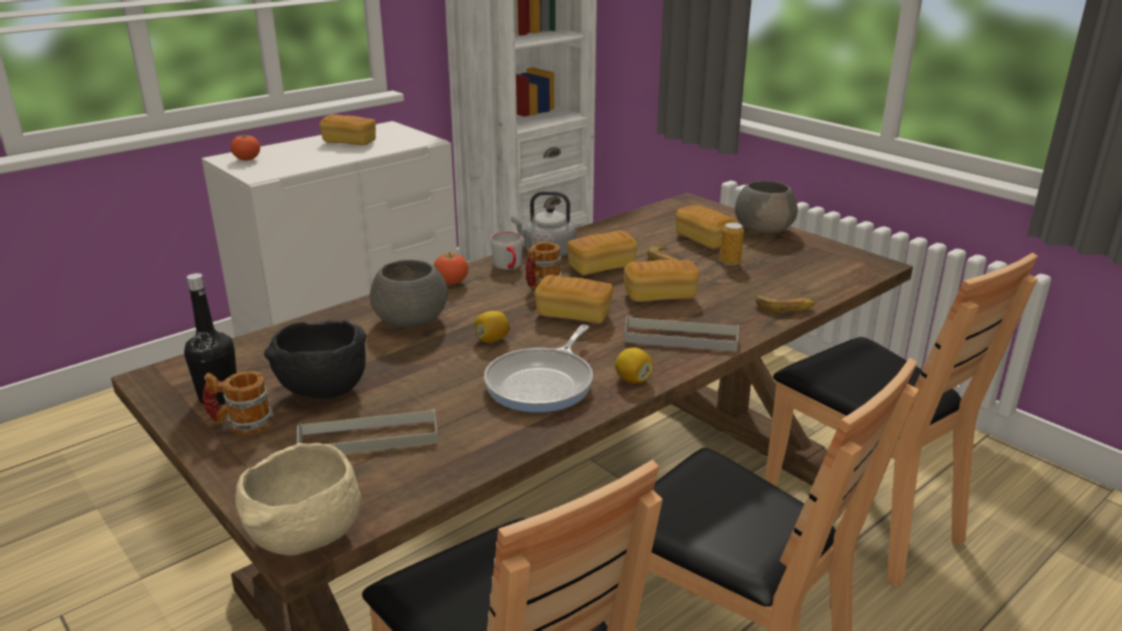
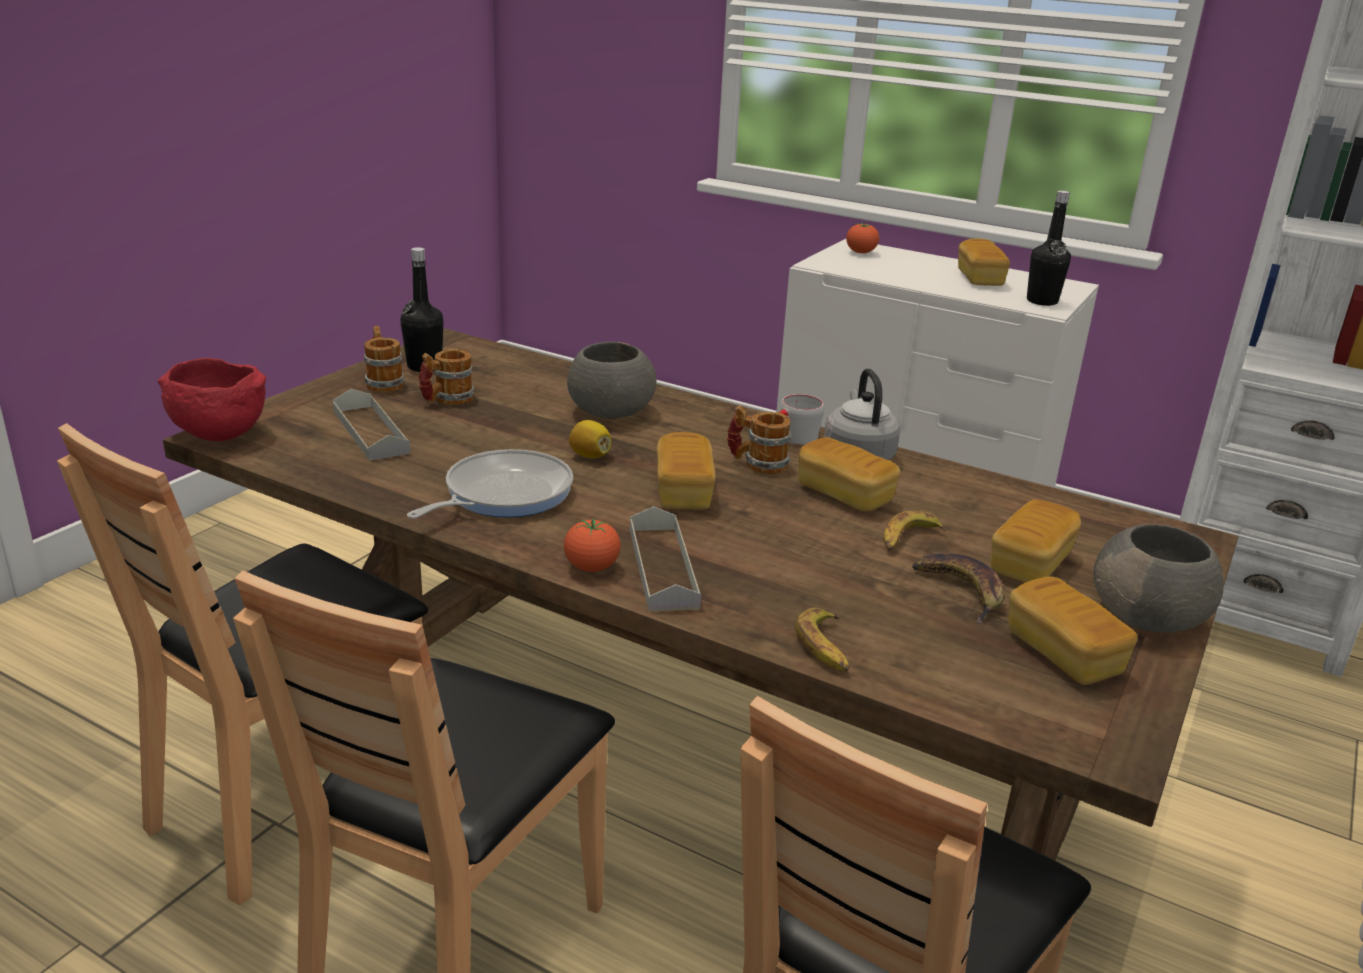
camera: 70 degrees right, 0 degrees up
beige bowl [235,443,361,556] -> red bowl [158,358,266,441]
black bowl [264,320,367,399] -> mug [419,349,474,405]
tomato [434,252,468,285] -> tomato moved to [564,518,621,572]
frying pan [484,325,593,413] -> frying pan turned 120 degrees clockwise [407,449,573,519]
lemon [615,348,654,384] -> none
bread [624,260,699,302] -> bread moved to [1008,577,1137,685]
can [720,222,744,266] -> banana [912,553,1005,624]
none -> black bottle [1027,191,1071,306]

